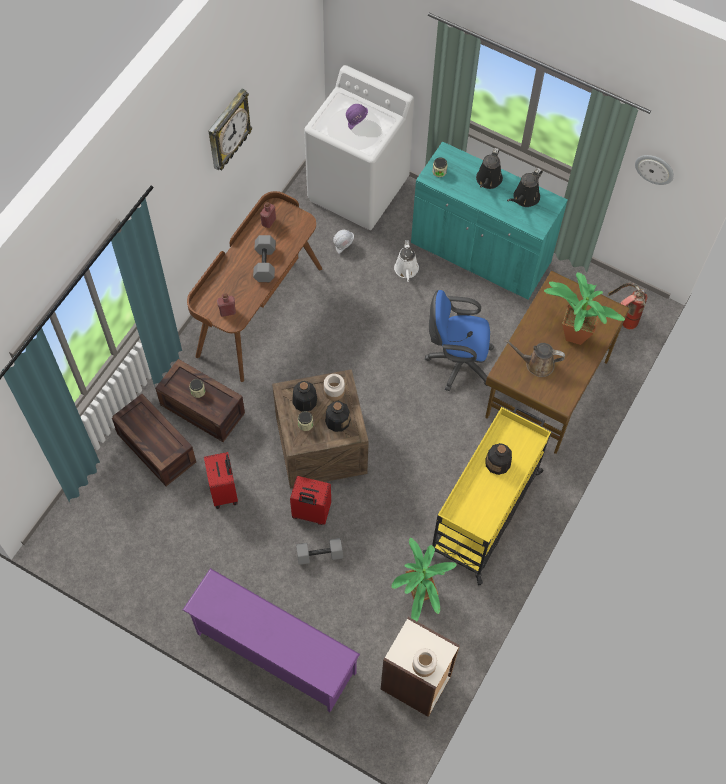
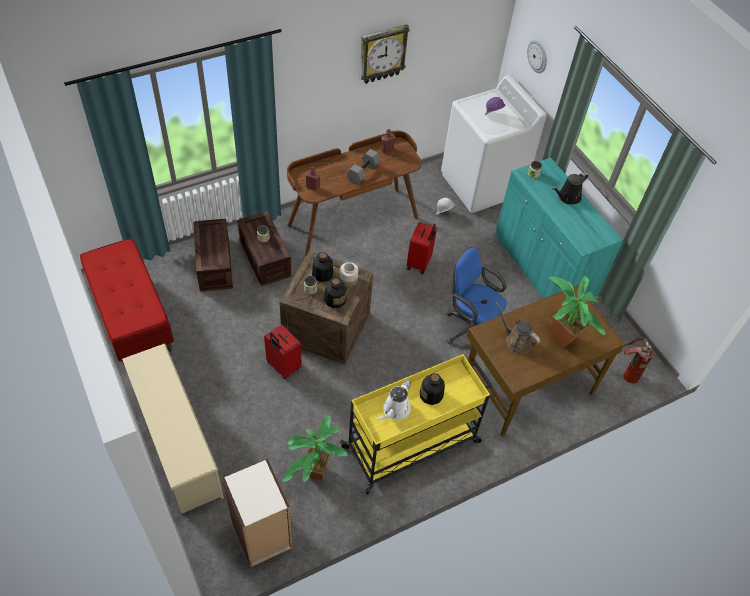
camera: 30 degrees right, 10 degrees down
purple shoe rack [183,568,360,712] -> beige shoe rack [122,344,224,513]
red suitcase [204,452,238,509] -> red suitcase moved to [407,222,437,274]
grey dumbbell [296,538,343,565] -> none
white watering can [394,240,419,282] -> white watering can moved to [377,380,411,421]
jar [412,648,437,677] -> none
black watering can [507,168,543,207] -> none
wall clock [635,155,674,185] -> wall clock moved to [527,40,547,73]
none -> red bench [80,238,174,365]

